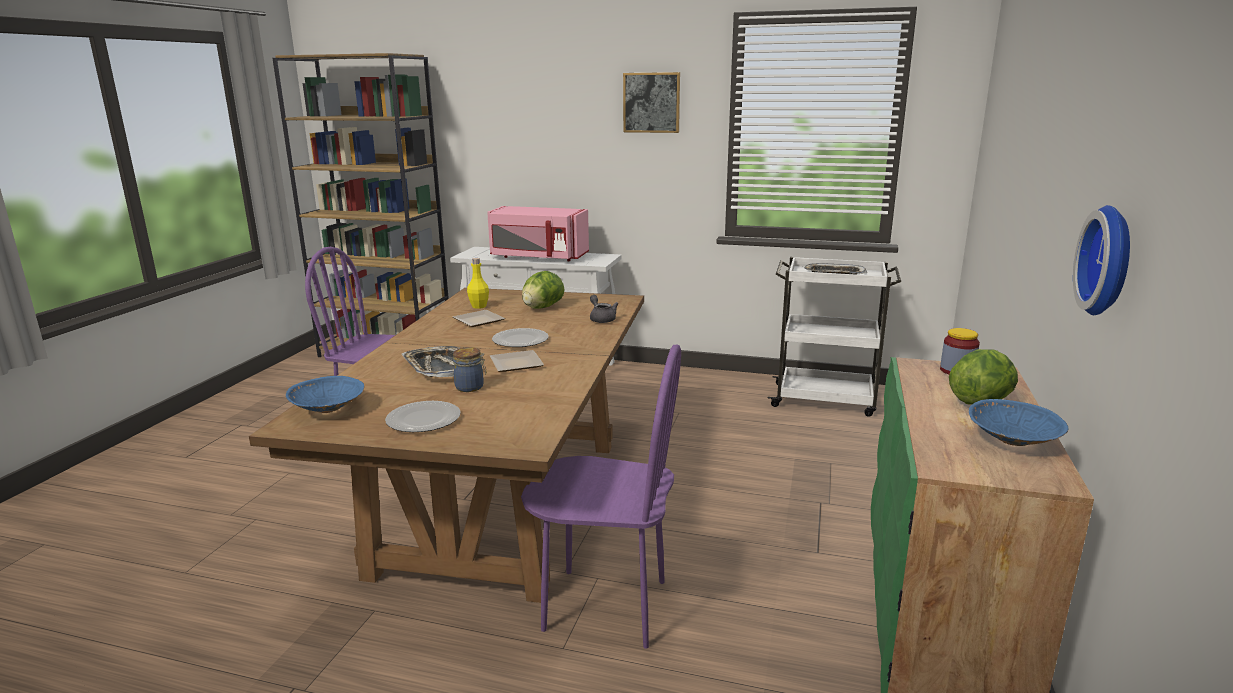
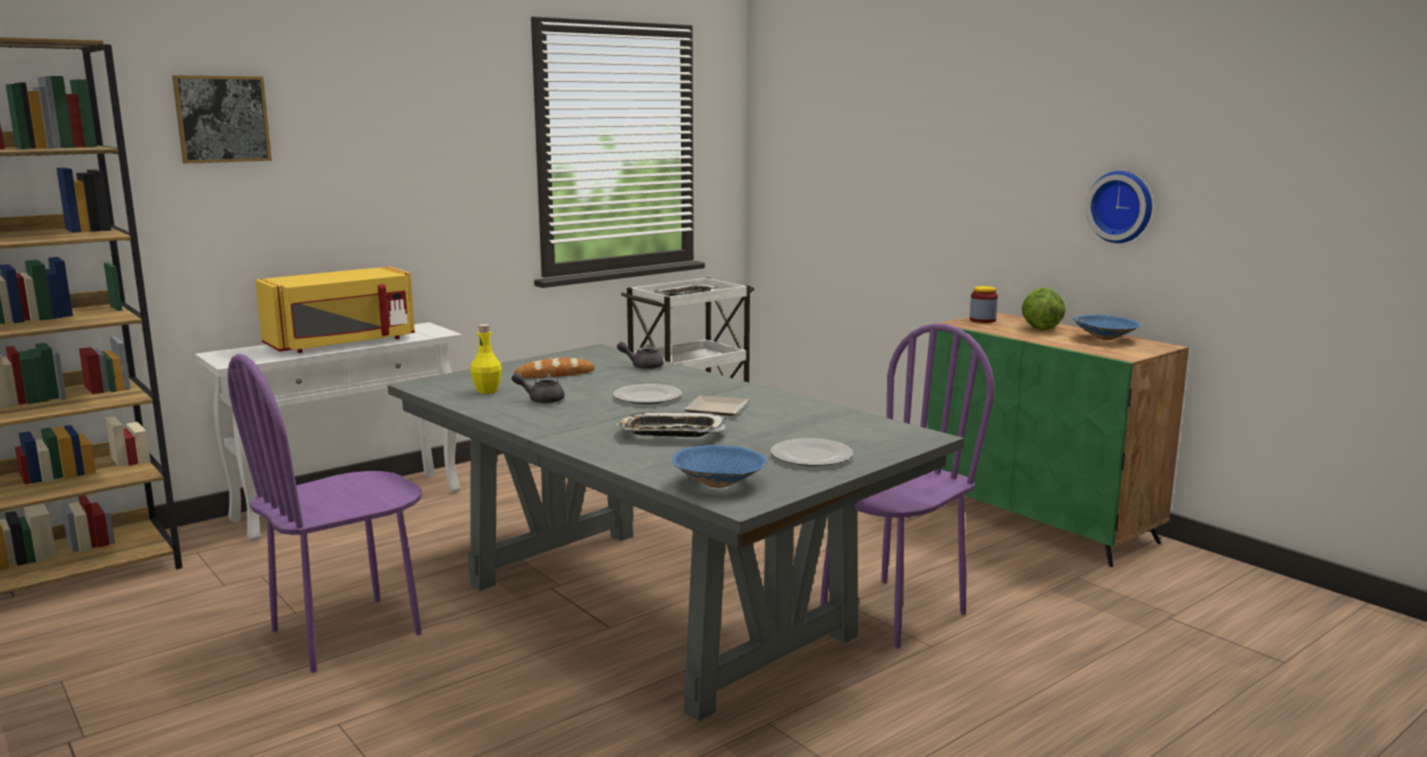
camera: 55 degrees left, 5 degrees down
brown dining table [249,288,644,603] -> grey dining table [388,344,964,721]
plate [453,310,505,327] -> grey teapot [511,372,565,403]
jar [453,347,487,392] -> none
pink microwave [487,206,589,261] -> yellow microwave [255,266,415,353]
lettuce [522,271,565,309] -> bread [514,358,595,378]
picture [623,72,680,133] -> picture moved to [172,75,272,163]

